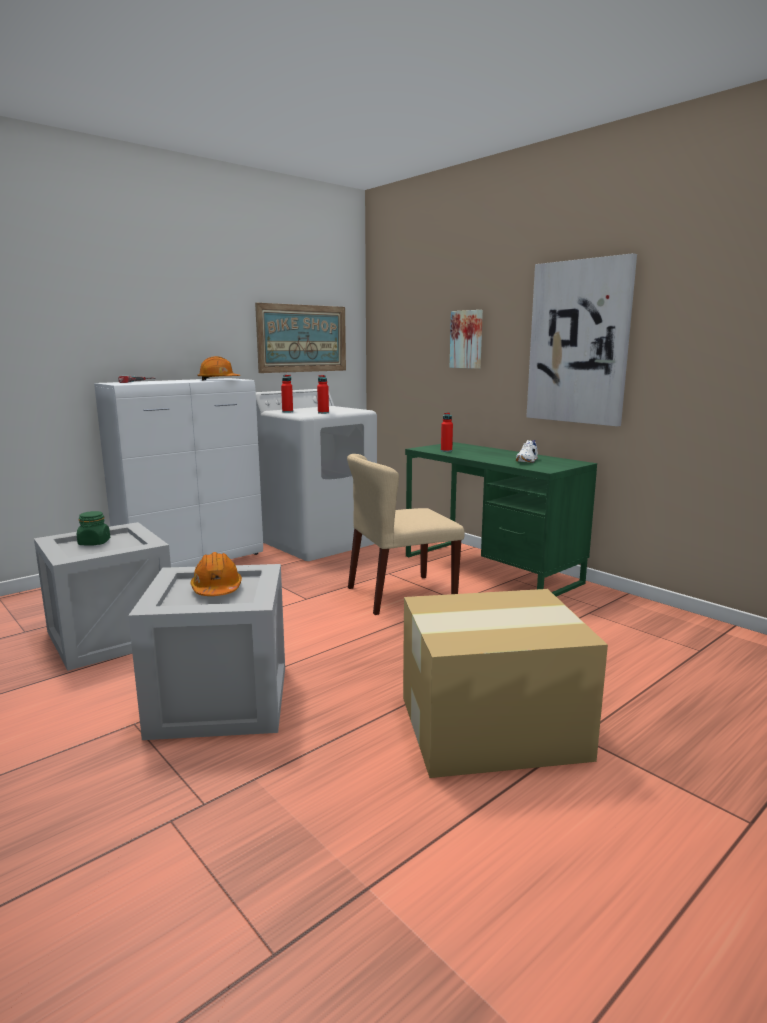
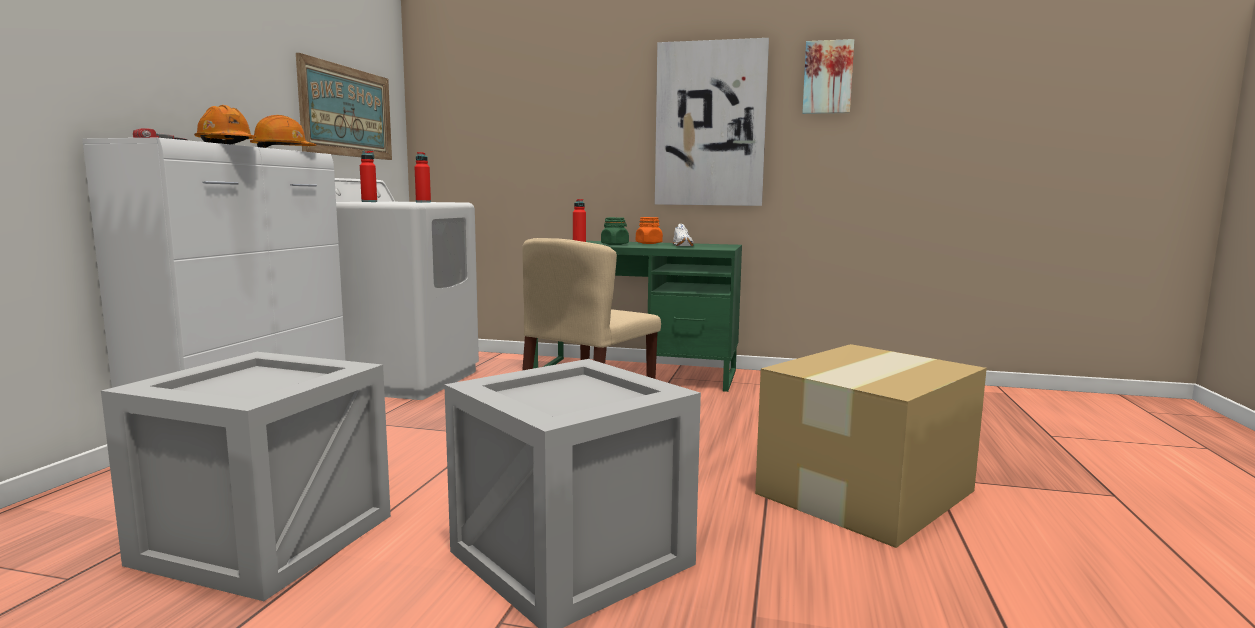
camera: 35 degrees left, 5 degrees down
green jar [77,511,110,546] -> green jar moved to [601,217,629,245]
orange hard hat [191,552,242,596] -> orange hard hat moved to [194,105,257,145]
picture [450,310,483,369] -> picture moved to [802,39,854,114]
none -> orange jar [636,217,663,244]

